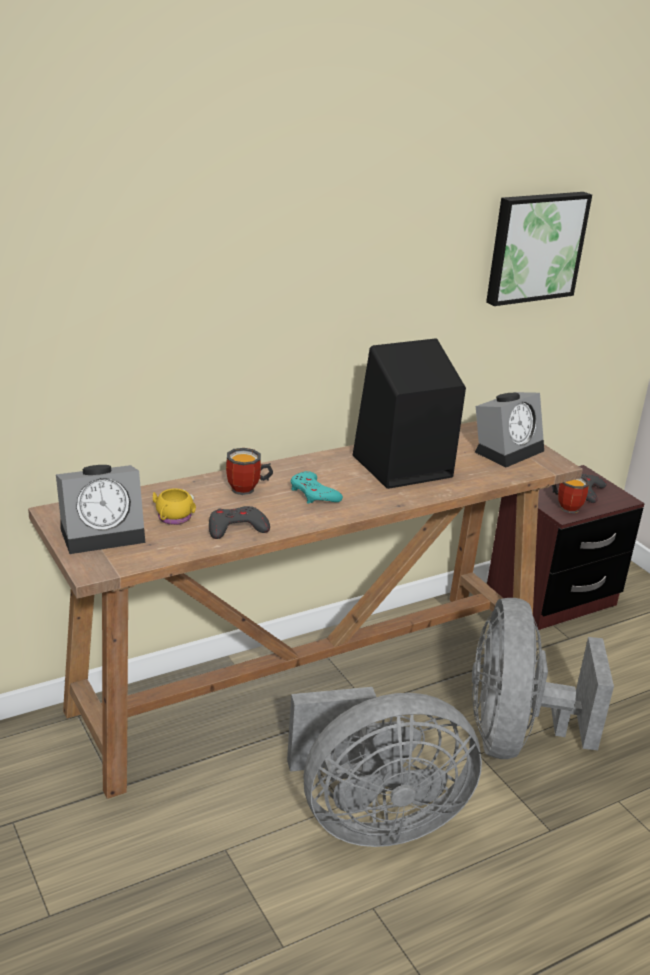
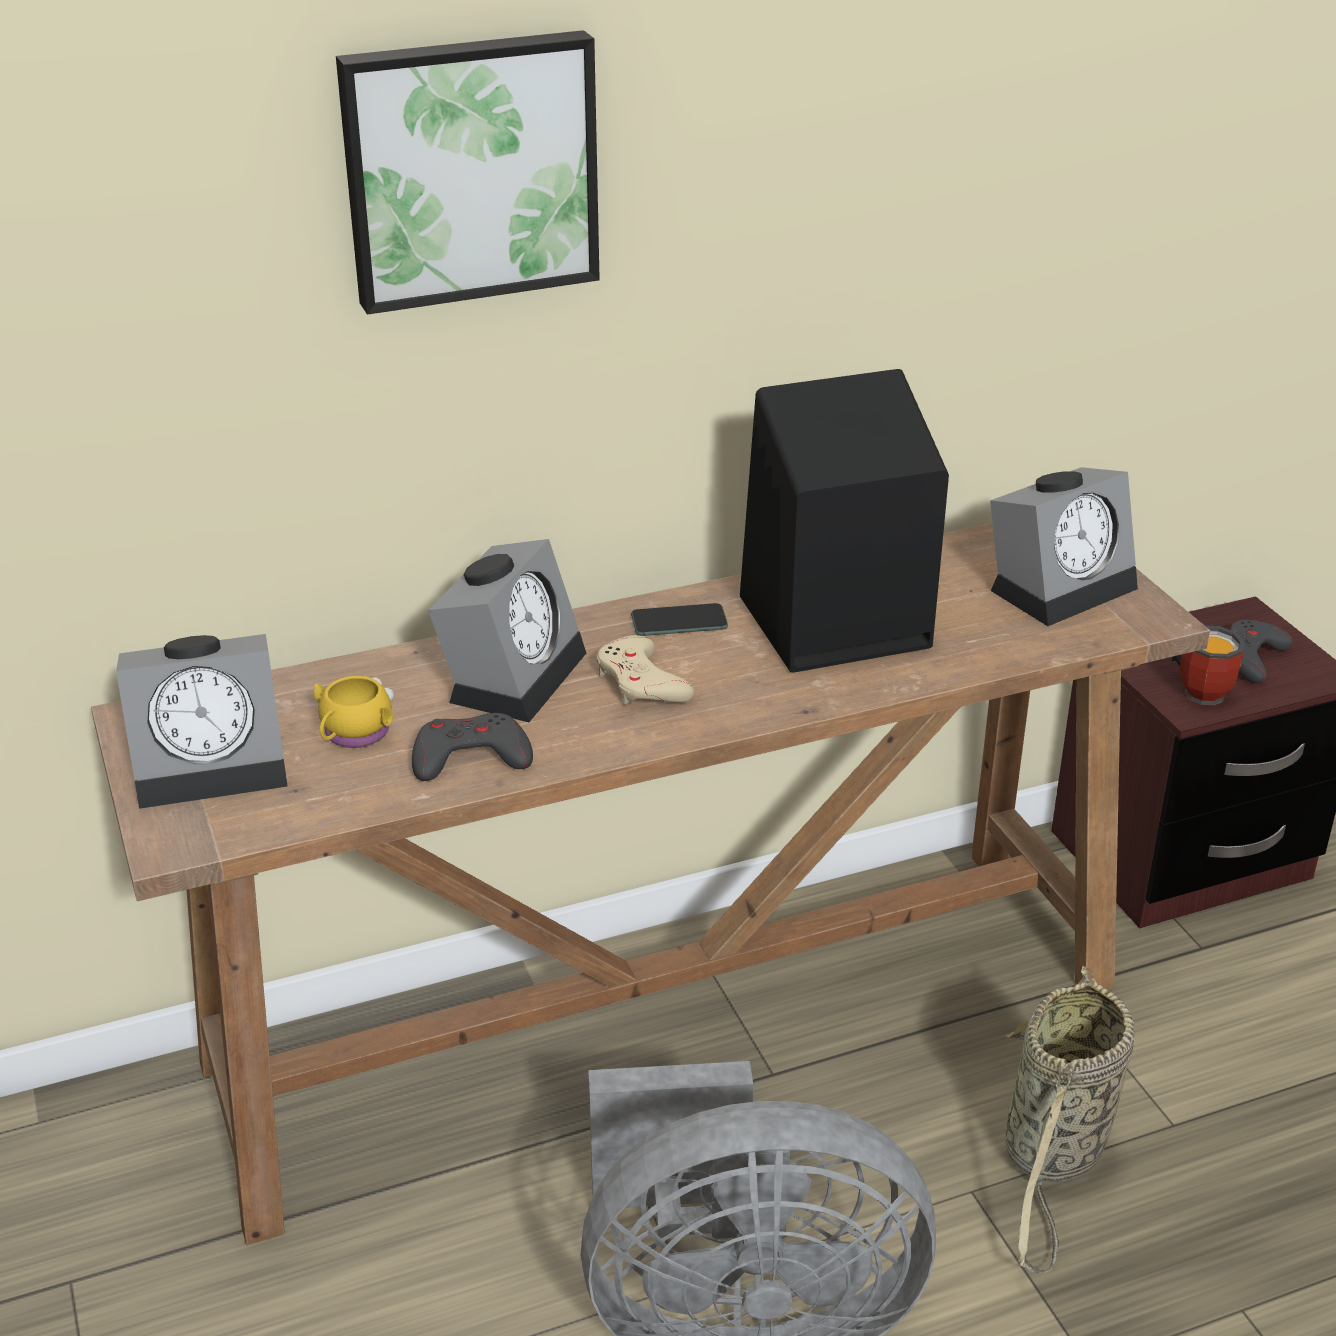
camera: 10 degrees right, 5 degrees up
mug [226,448,273,495] -> alarm clock [428,539,586,722]
turquoise game controller [291,471,343,504] -> beige game controller [597,635,694,704]
grey fan [472,598,614,759] -> basket [1003,966,1134,1273]
picture [486,192,592,306] -> picture moved to [336,30,600,315]
none -> phone [631,603,728,636]

